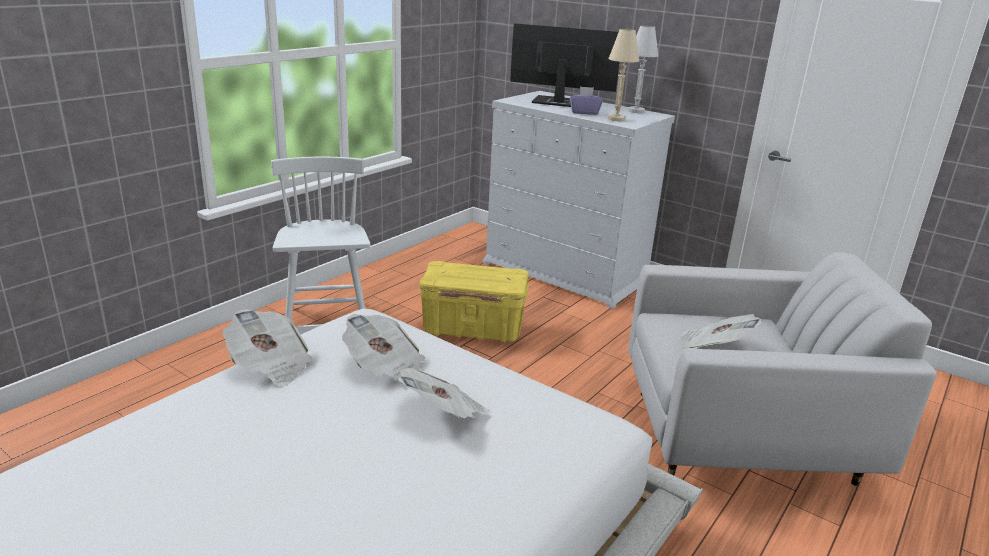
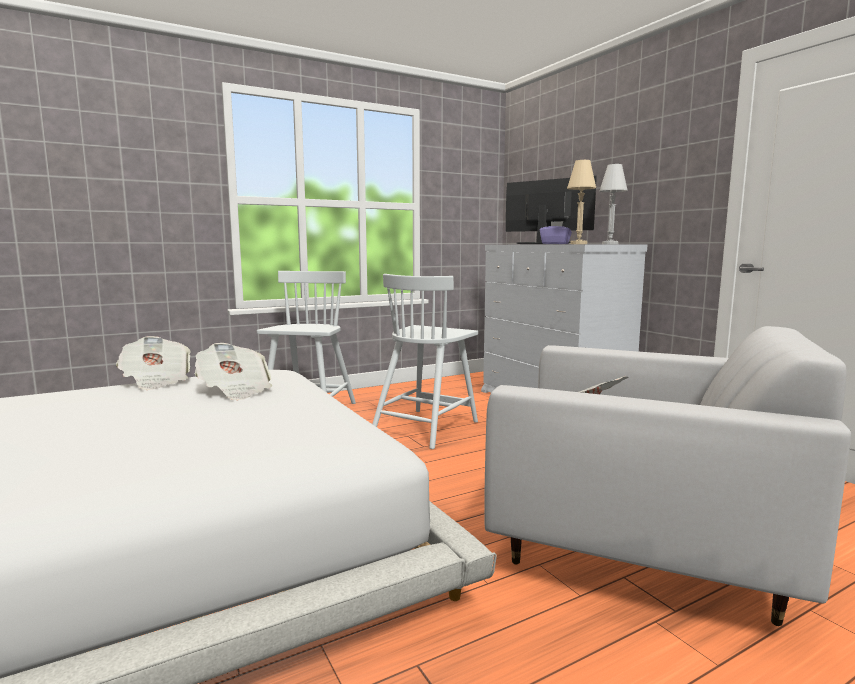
camera: 25 degrees right, 15 degrees down
newspaper [397,368,490,419] -> none
yellow storage box [419,261,529,343] -> white chair [372,274,478,449]

